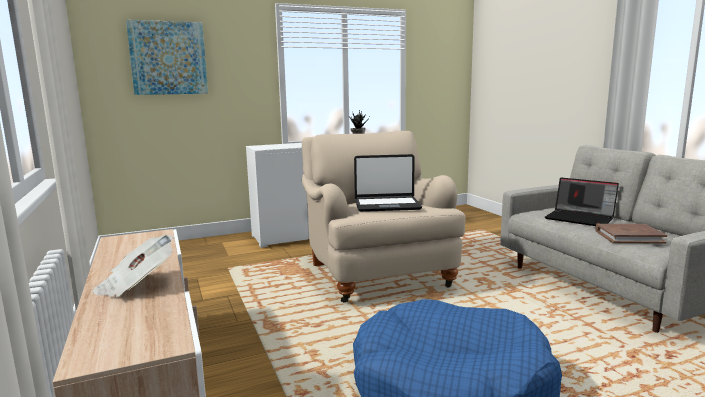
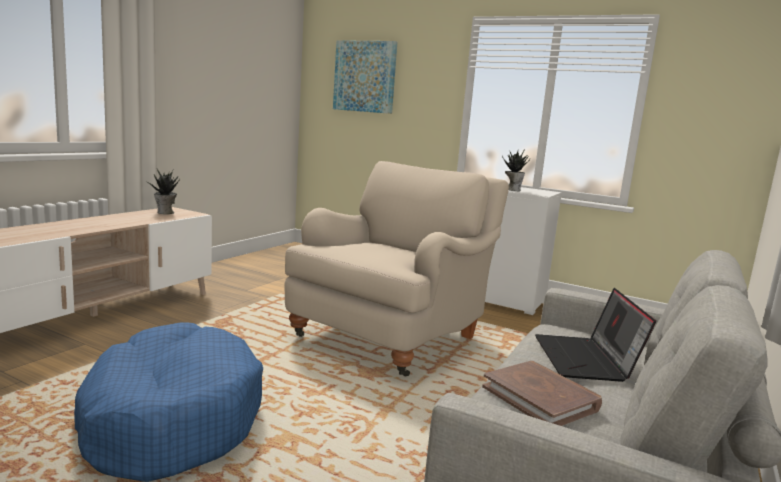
camera: 50 degrees right, 0 degrees up
newspaper [92,235,174,297] -> none
laptop [354,154,422,212] -> none
none -> potted plant [146,169,180,214]

